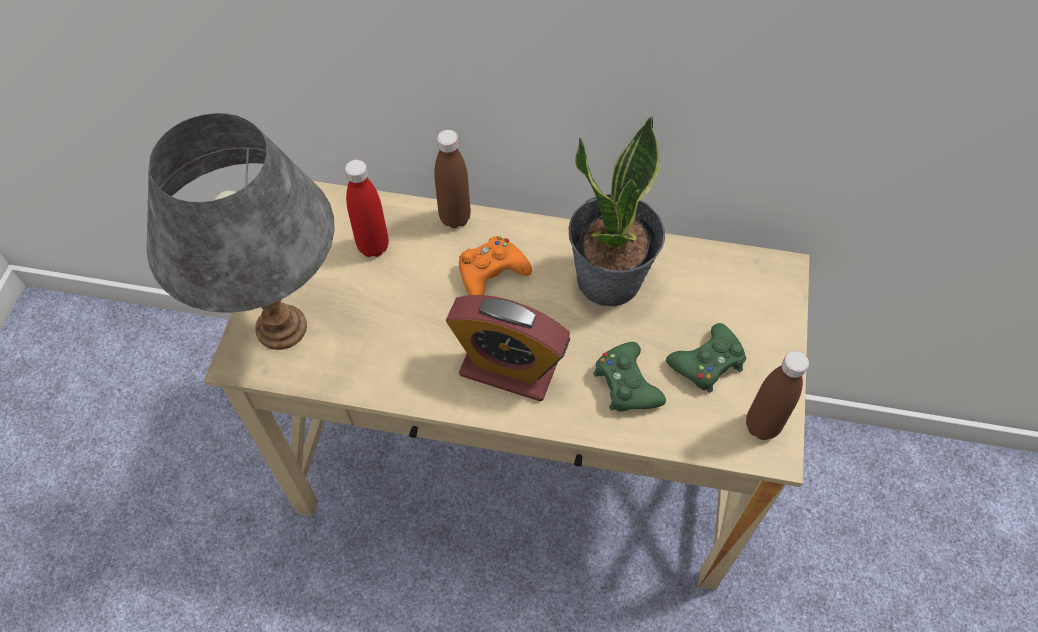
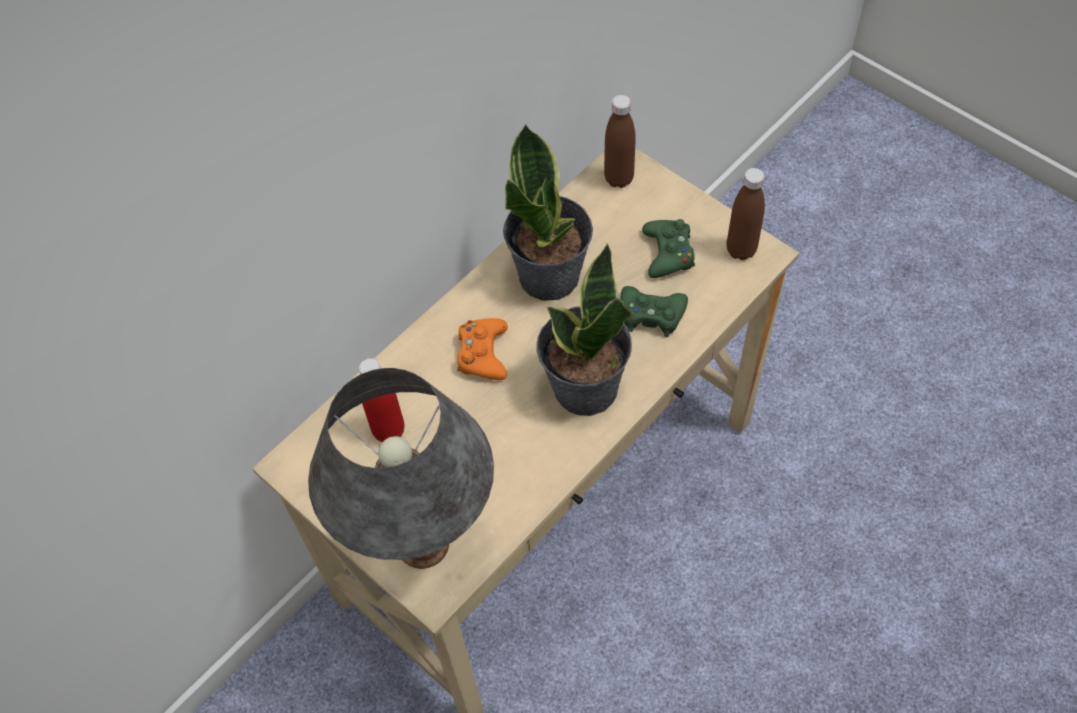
camera: 55 degrees left, 0 degrees up
brown bottle [434,130,471,228] -> brown bottle moved to [604,95,636,188]
alarm clock [446,295,570,401] -> potted plant [536,243,633,416]

